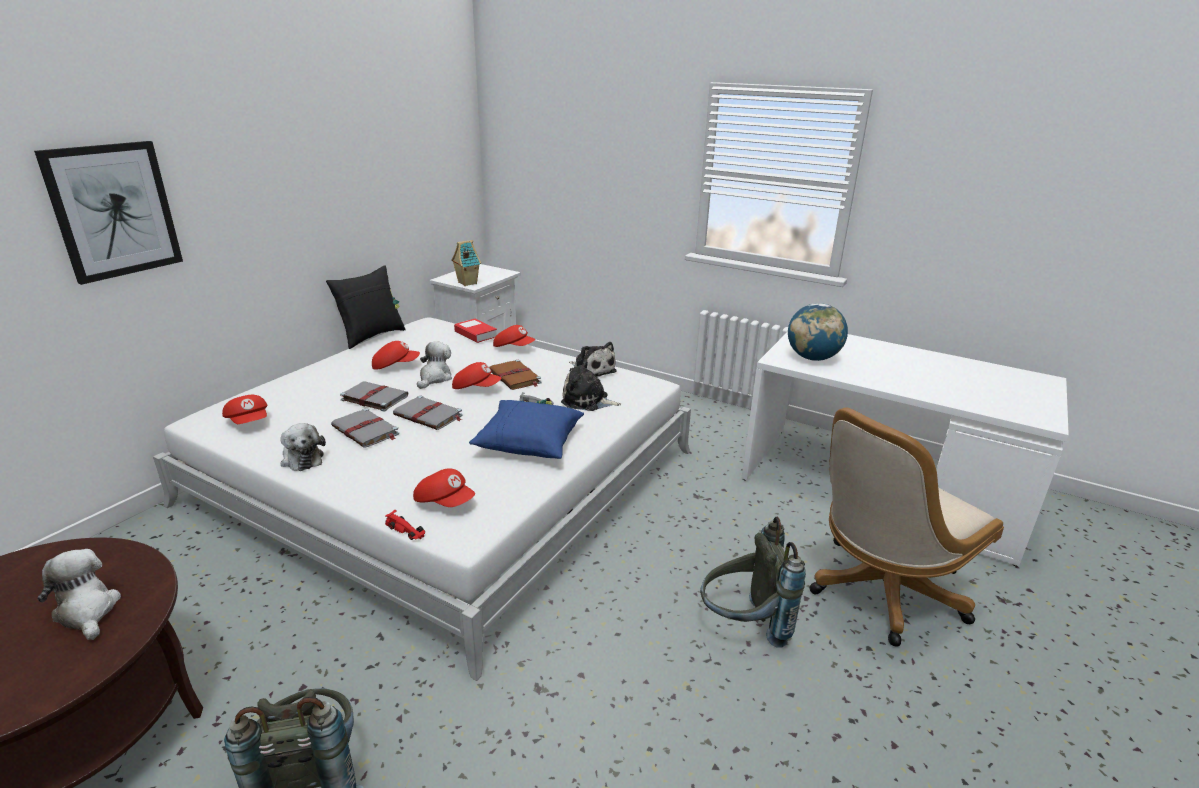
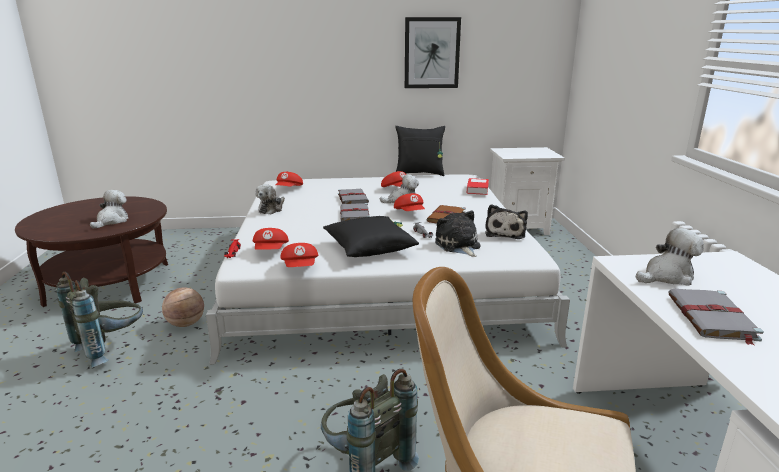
camera: 55 degrees right, 5 degrees down
picture [34,141,183,285] -> picture moved to [405,17,461,88]
grey book [331,408,399,448] -> grey book moved to [668,289,764,345]
toy house [451,240,481,286] -> none
blue pillow [469,399,584,459] -> black pillow [323,216,419,257]
red cap [493,325,535,347] -> red cap moved to [280,243,318,267]
globe [788,303,848,361] -> plush toy [636,228,704,286]
none -> basketball [162,287,204,327]

